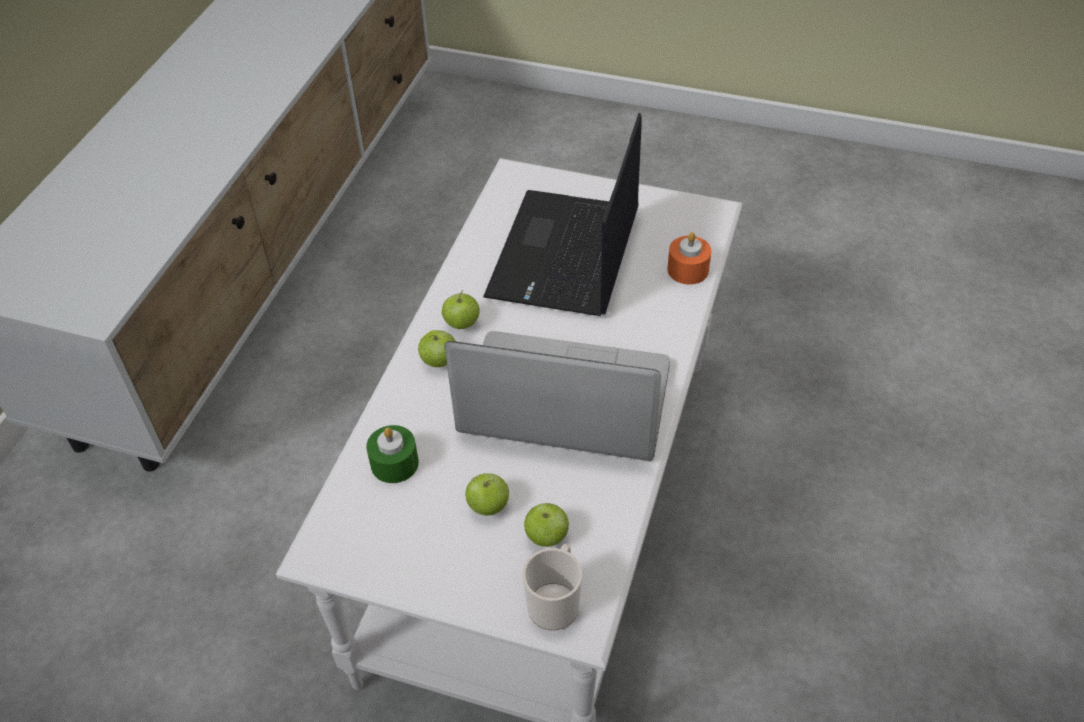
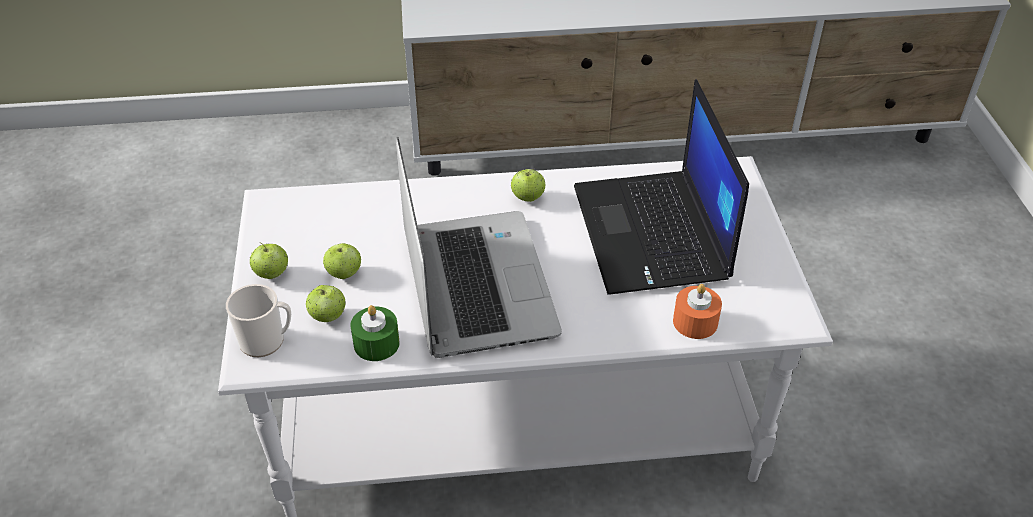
camera: 65 degrees right, 5 degrees down
green candle [366,425,419,483] -> green candle moved to [350,305,400,361]
apple [418,330,455,367] -> apple moved to [250,242,288,279]
laptop [483,113,642,316] -> laptop turned 90 degrees counterclockwise [574,79,749,295]

